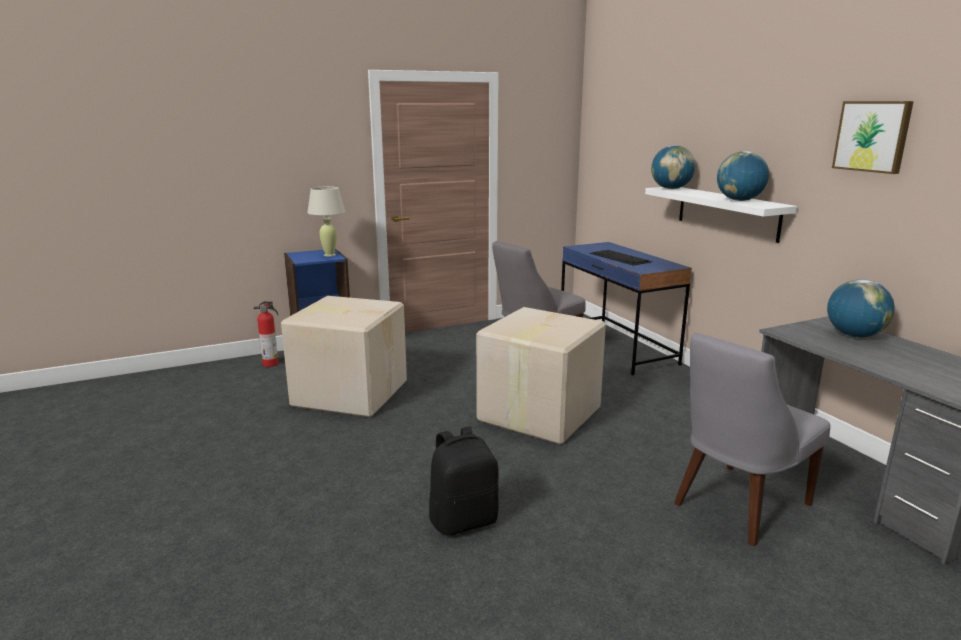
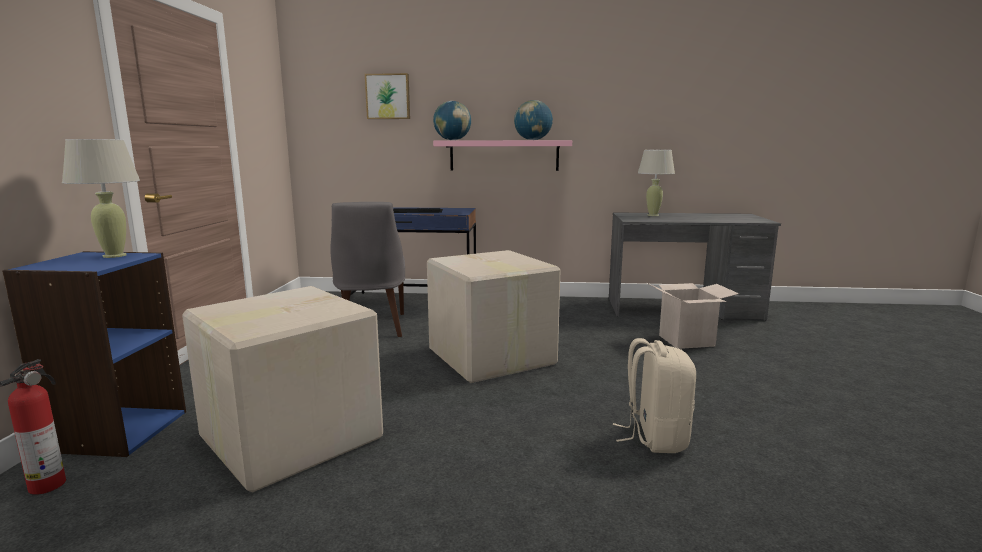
camera: 60 degrees left, 5 degrees down
black backpack [429,427,498,536] -> beige backpack [613,338,696,453]
white shelf [645,187,797,243] -> pink shelf [433,140,572,171]
grey chair [674,333,831,546] -> cardboard box [647,283,739,349]
globe [827,279,895,337] -> beige table lamp [638,150,675,216]
picture [832,101,914,174] -> picture moved to [365,73,410,119]

